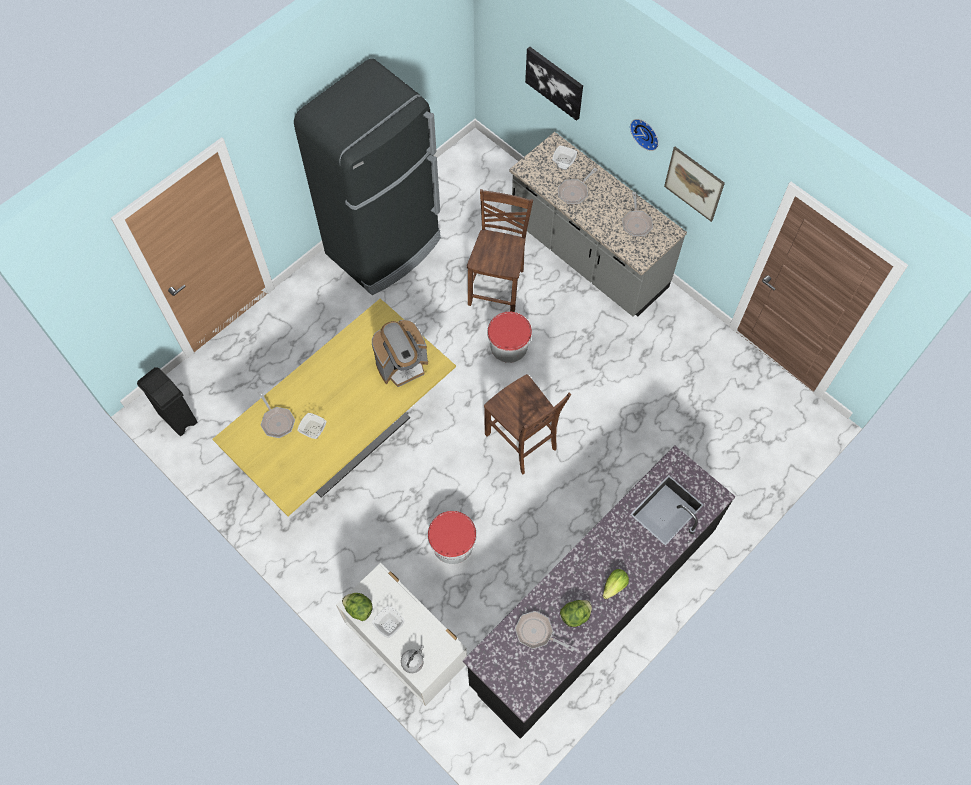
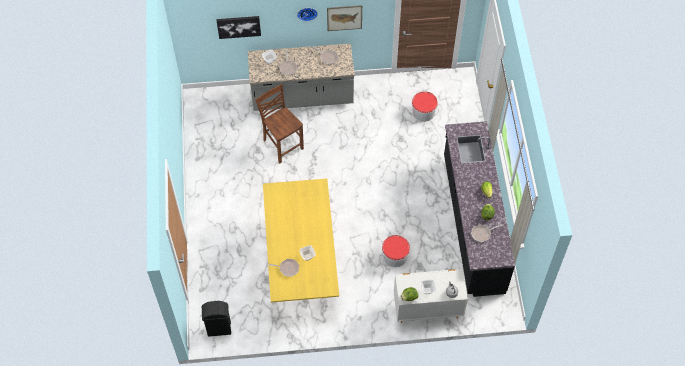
camera: 50 degrees left, 5 degrees down
black fridge [294,58,441,295] -> none
coffee machine [372,320,428,387] -> none
brown chair [484,374,571,475] -> none
bucket [487,312,532,363] -> bucket moved to [412,91,438,122]

